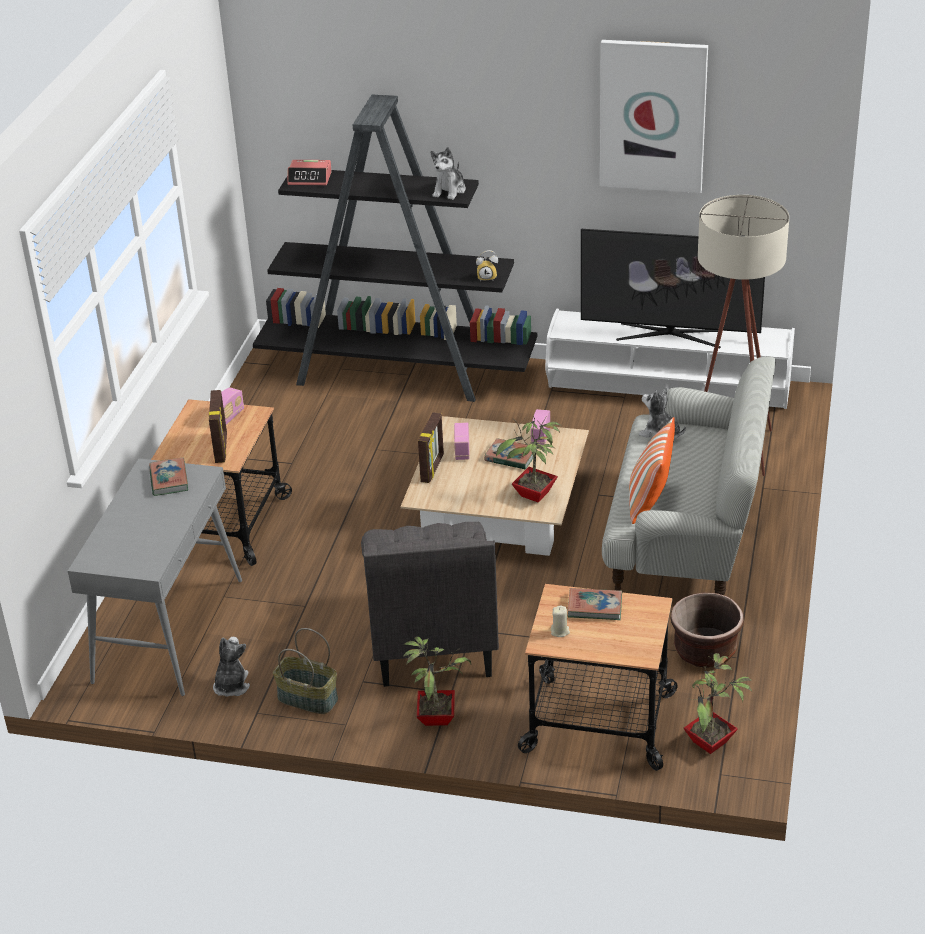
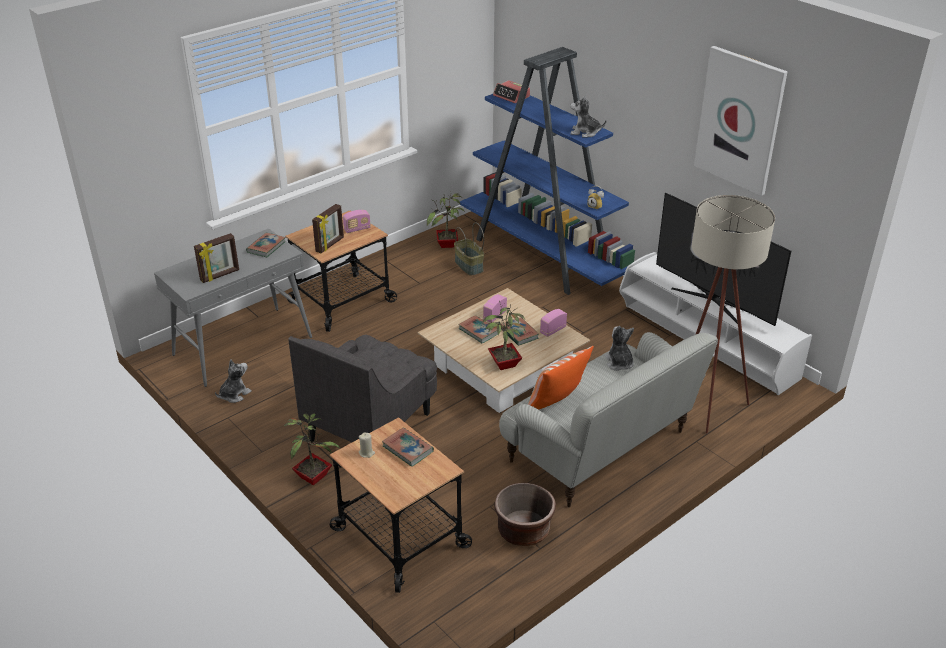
camera: 35 degrees right, 0 degrees up
black bookcase [253,95,537,402] -> blue bookcase [460,47,635,295]
basket [273,628,338,714] -> basket moved to [454,222,484,275]
picture frame [418,412,444,483] -> picture frame moved to [194,233,239,283]
plush toy [430,147,466,200] -> plush toy turned 45 degrees clockwise [570,96,607,138]
potted plant [683,653,753,754] -> potted plant moved to [427,191,465,248]
none -> book [458,315,498,344]

